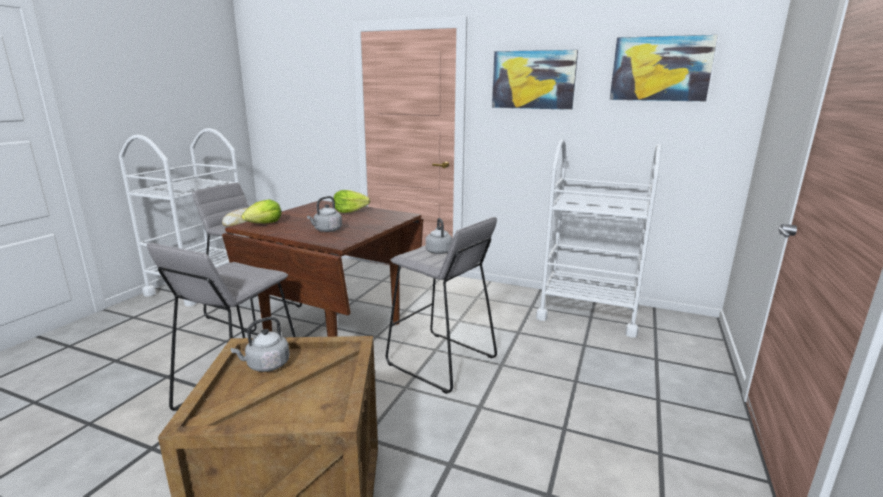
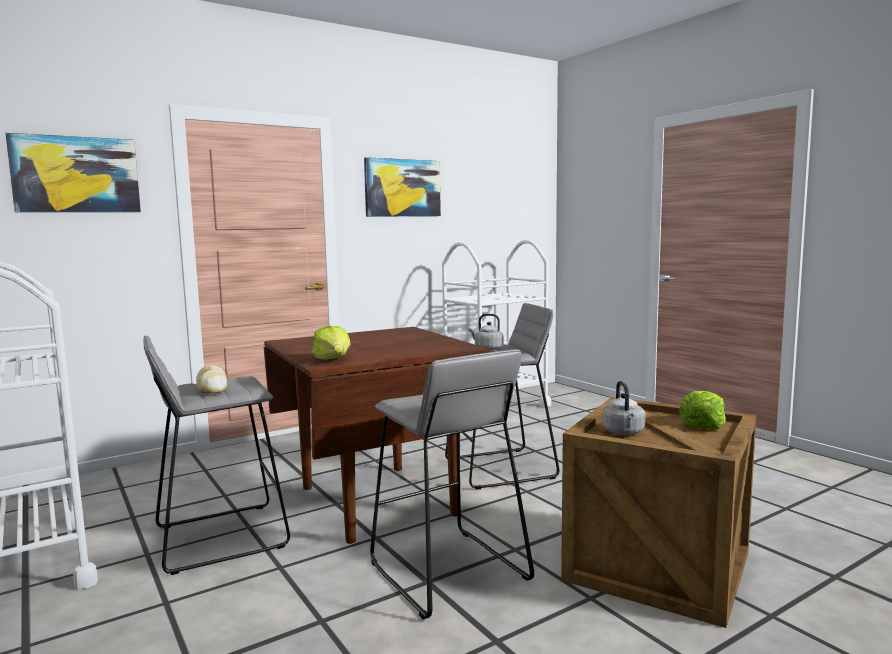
camera: 55 degrees left, 10 degrees down
grey kettle [307,196,342,232] -> none
lettuce [333,190,370,213] -> lettuce moved to [679,391,726,430]
picture [610,35,718,101] -> picture moved to [5,133,141,212]

